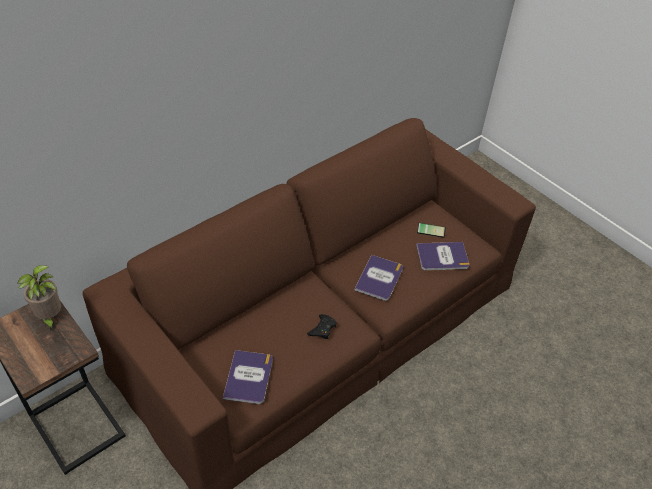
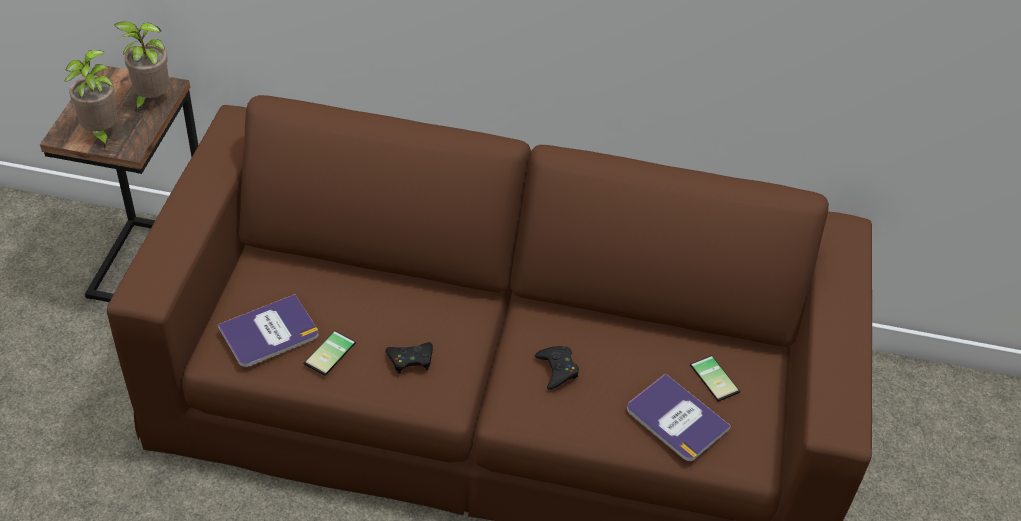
camera: 50 degrees right, 0 degrees up
book [354,255,403,301] -> black game controller [535,346,579,389]
none -> potted plant [64,50,117,149]
none -> phone [303,330,356,376]

